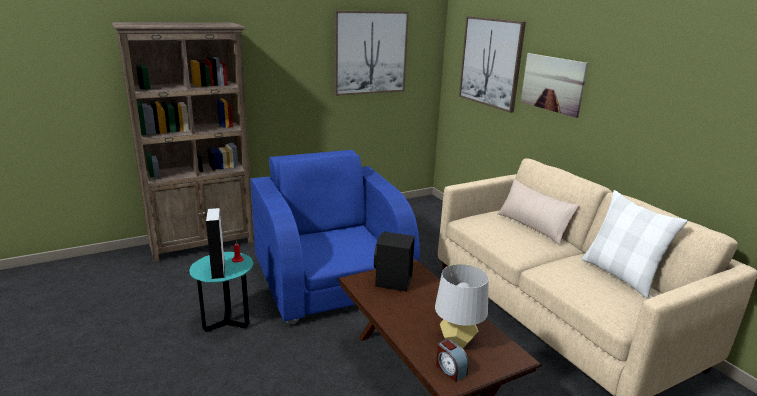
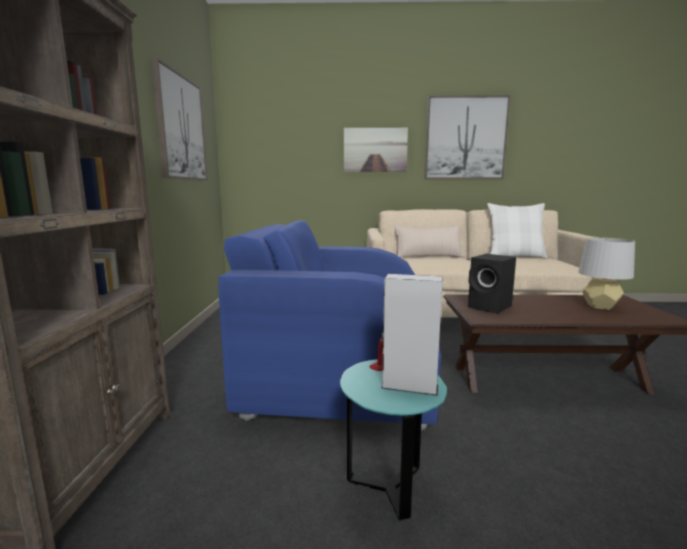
camera: 60 degrees left, 10 degrees down
alarm clock [436,339,469,382] -> none
picture [459,16,526,113] -> picture moved to [425,95,511,179]

